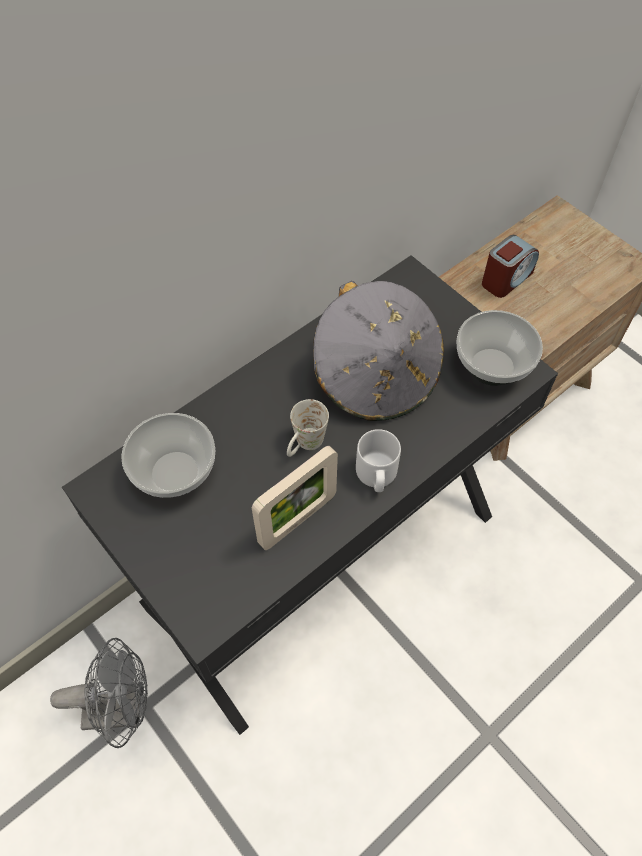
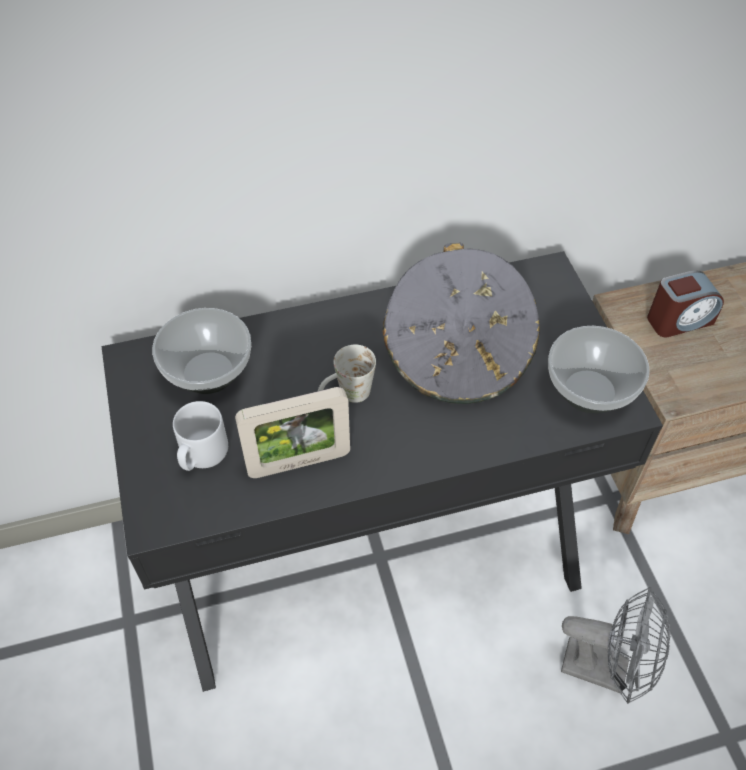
camera: 25 degrees right, 5 degrees down
grey fan [50,638,148,748] -> grey fan moved to [561,587,670,704]
grey mug [356,429,401,492] -> grey mug moved to [173,401,228,471]

